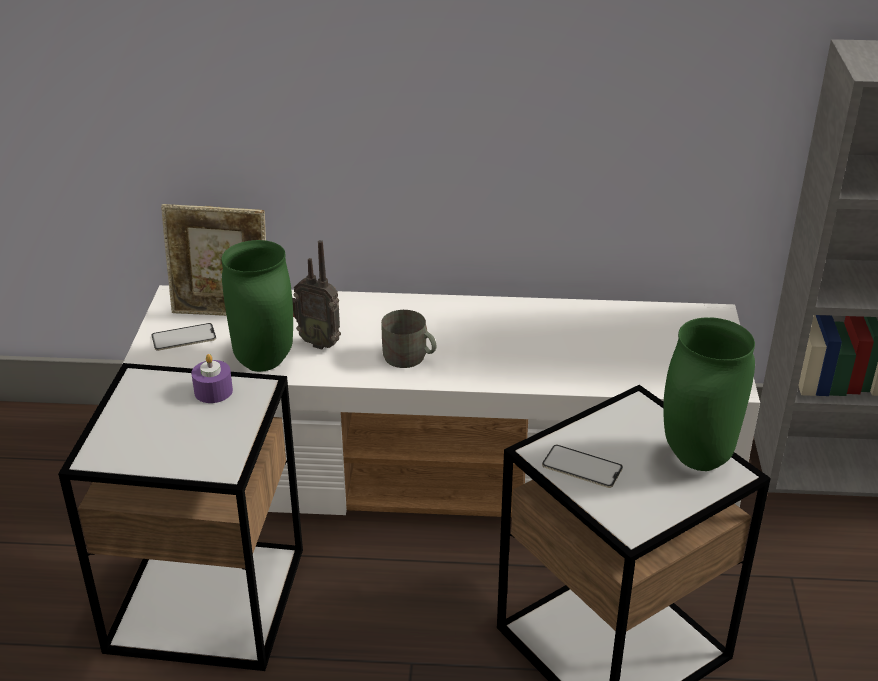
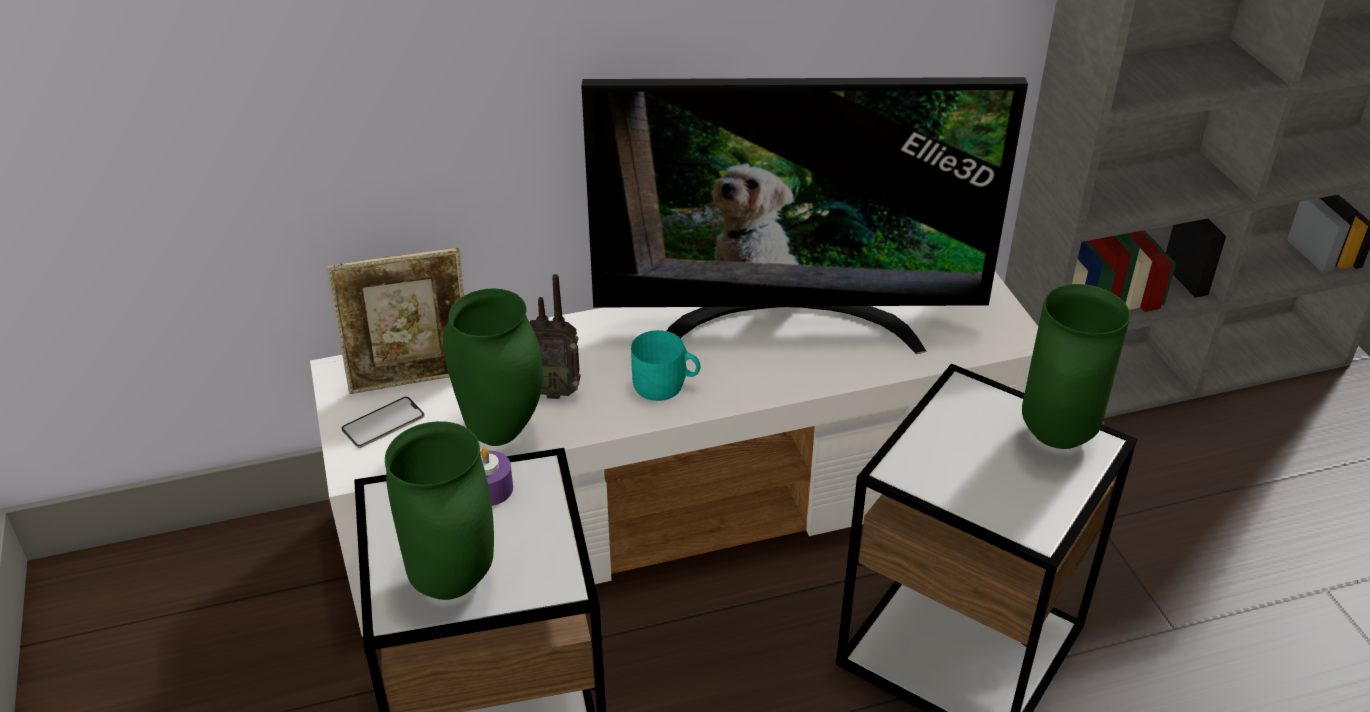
camera: 20 degrees left, 5 degrees up
grey mug [381,310,436,368] -> turquoise mug [631,330,700,401]
phone [542,445,623,488] -> none
none -> green vase [385,421,494,600]
none -> television [581,77,1028,354]

